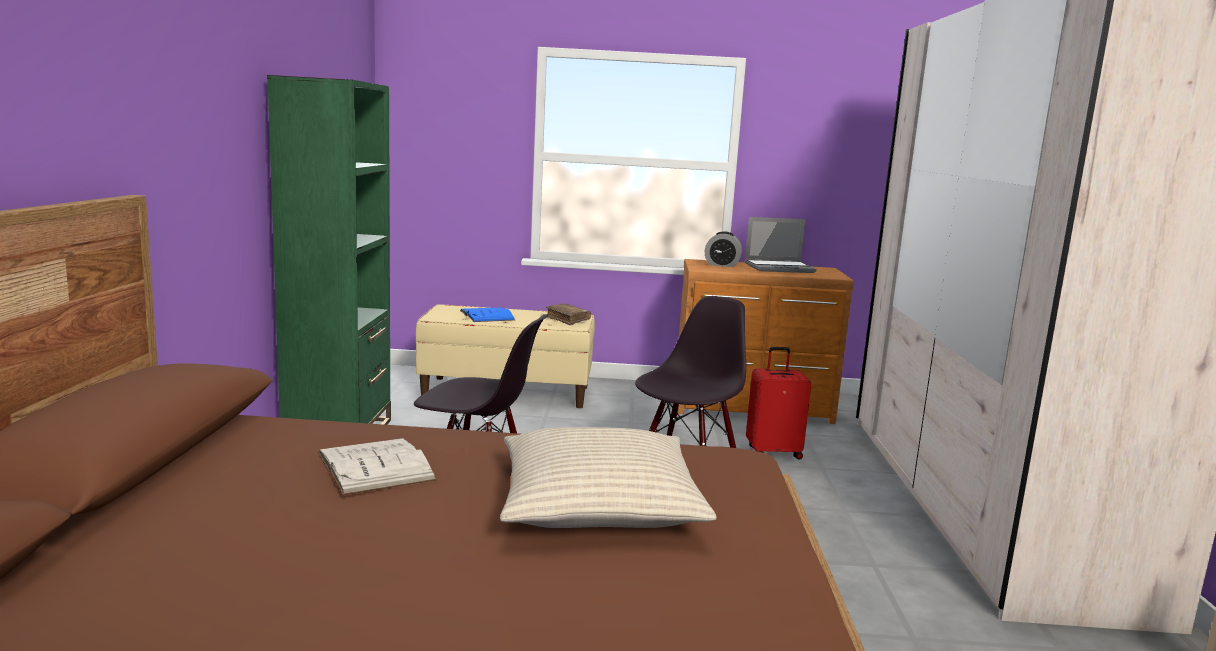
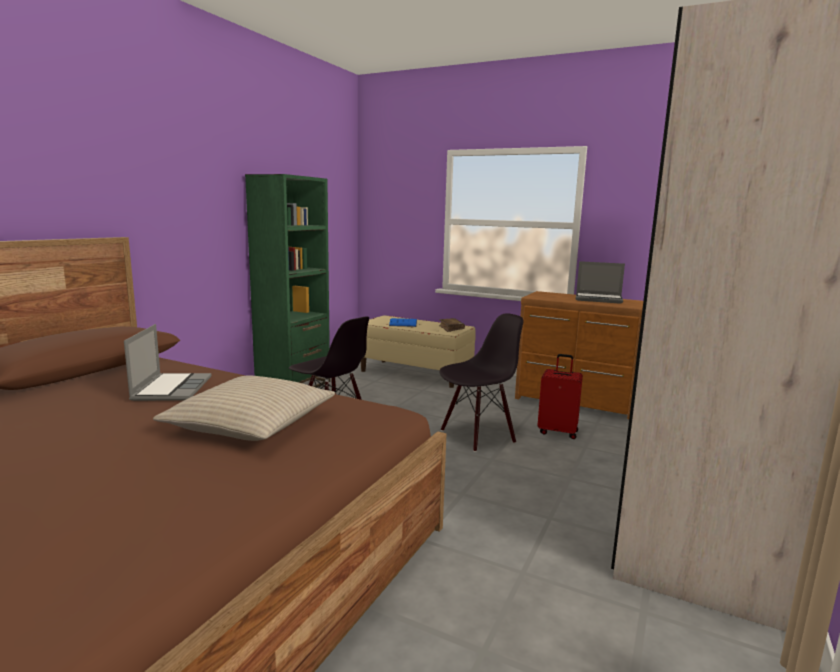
camera: 25 degrees right, 0 degrees up
white book [318,438,437,496] -> laptop [124,324,212,401]
alarm clock [705,231,742,267] -> none

